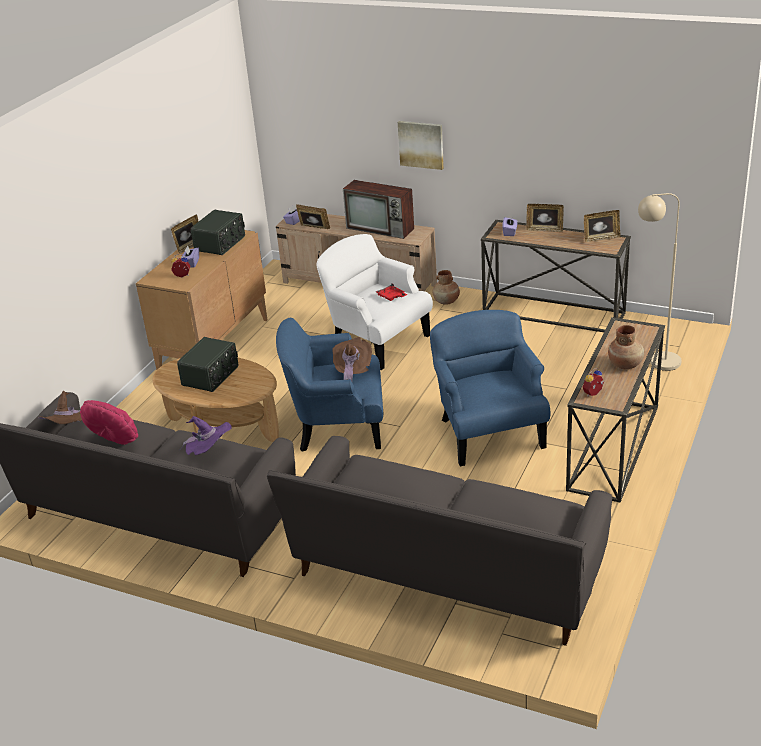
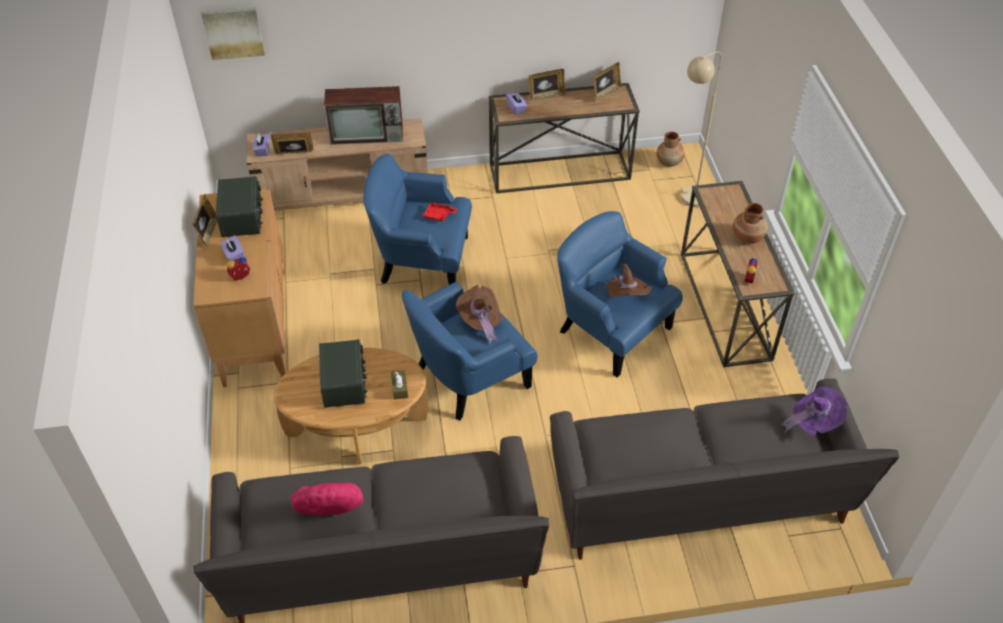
camera: 35 degrees left, 15 degrees up
brown hat [38,391,82,424] -> brown hat moved to [605,264,652,297]
purple hat [179,416,232,455] -> purple hat moved to [781,386,848,436]
white armchair [317,234,433,370] -> blue armchair [363,154,472,285]
picture [398,121,444,170] -> picture moved to [201,7,265,60]
brown vase [433,270,460,305] -> brown vase moved to [657,132,685,167]
none -> brown tissue box [391,370,408,400]

